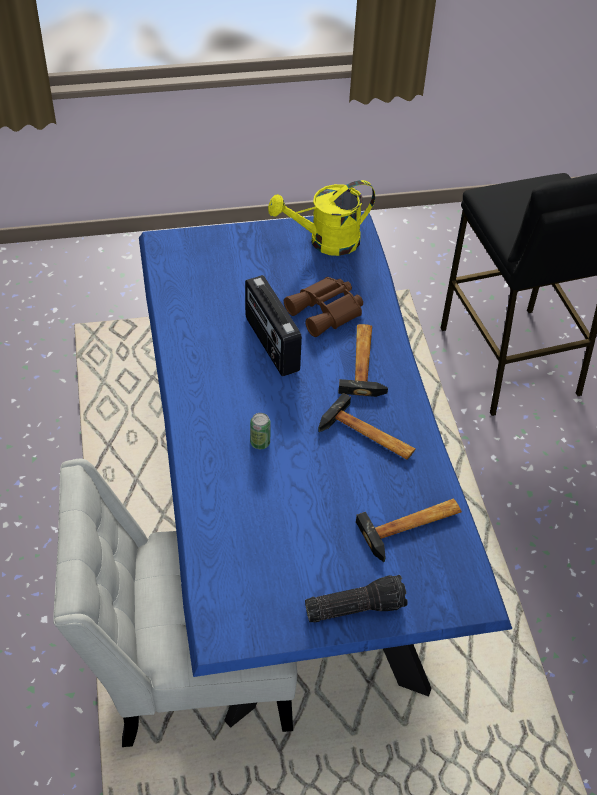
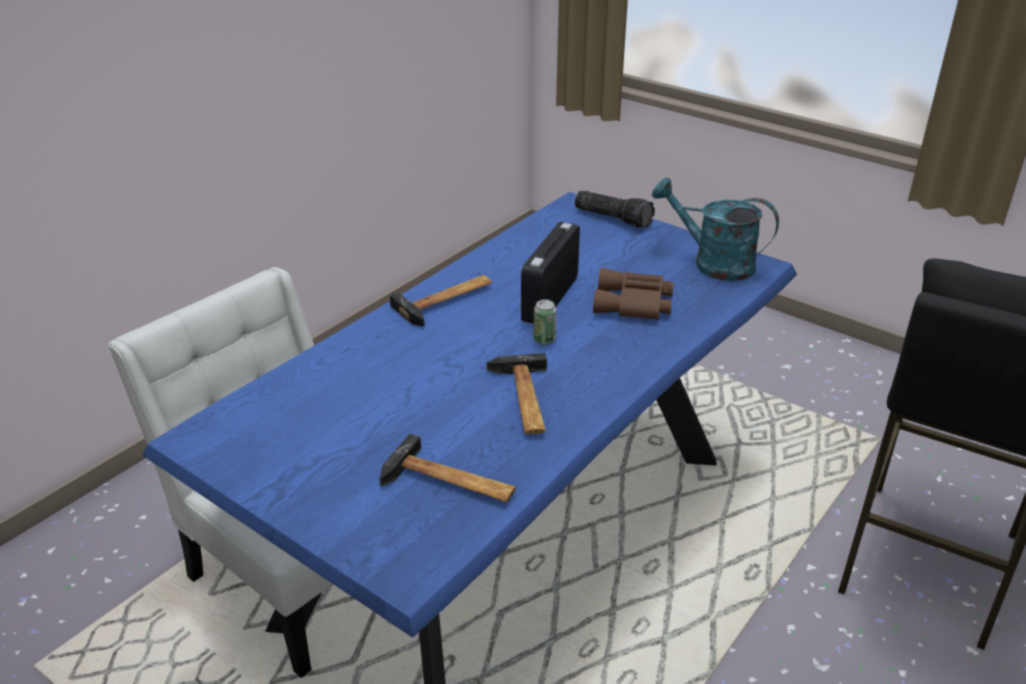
camera: 50 degrees right, 15 degrees down
can [250,413,271,449] -> can moved to [533,299,557,345]
yellow watering can [268,180,375,256] -> turquoise watering can [652,177,779,281]
flashlight [305,575,408,622] -> flashlight moved to [575,191,655,228]
hammer [338,324,388,397] -> hammer moved to [390,275,492,327]

